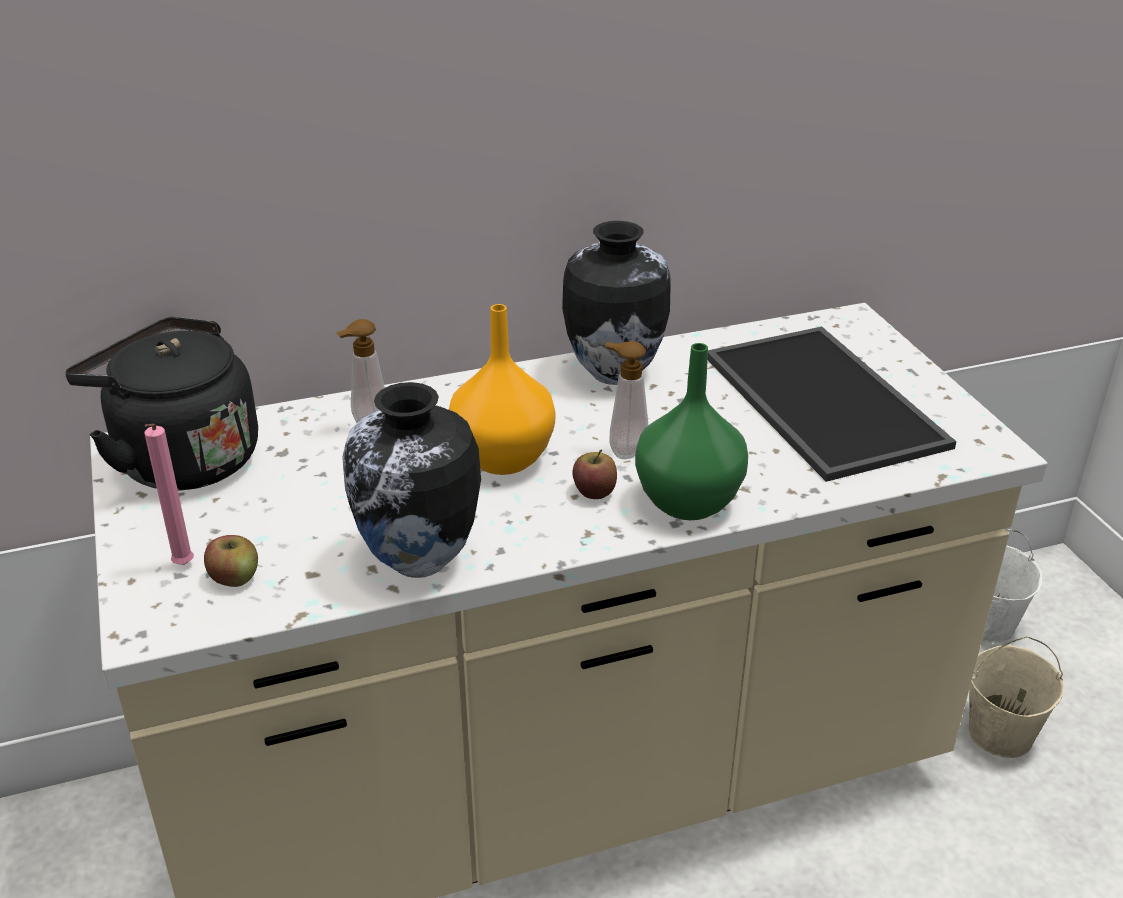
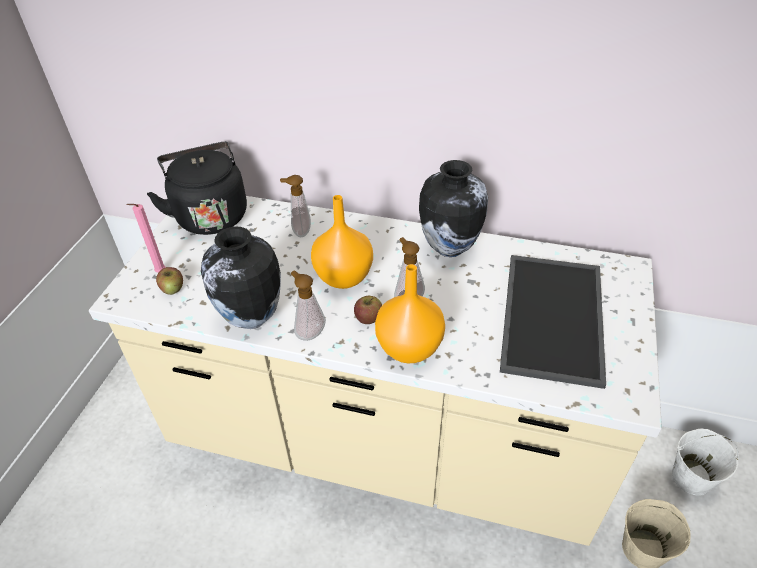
camera: 35 degrees right, 10 degrees up
green vase [635,343,748,520] -> orange vase [375,264,445,363]
none -> soap dispenser [291,271,326,341]

